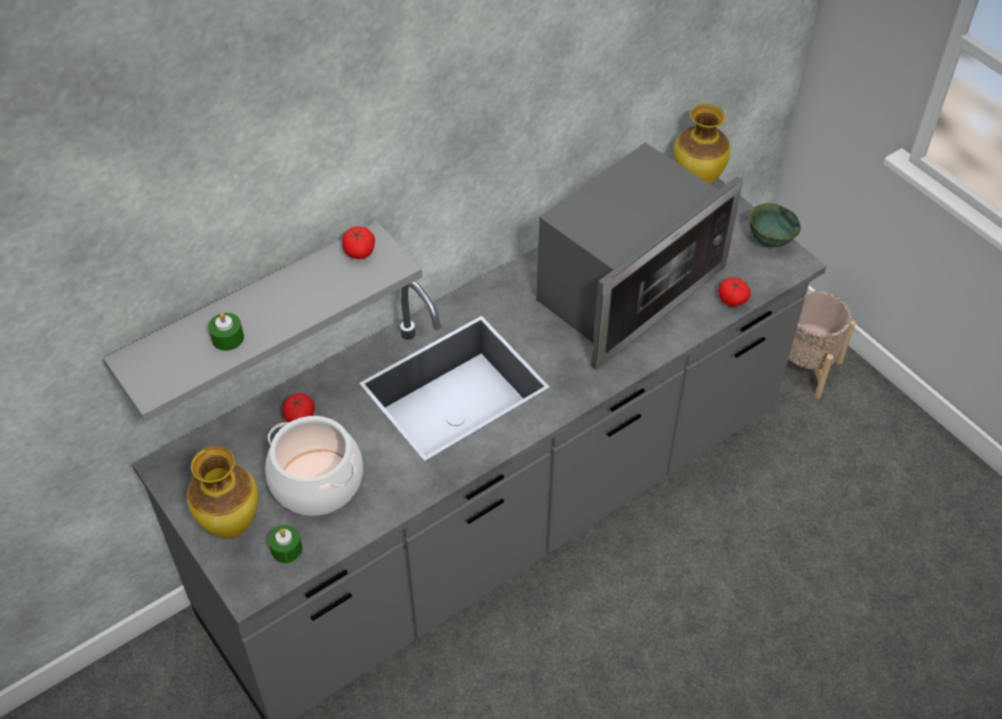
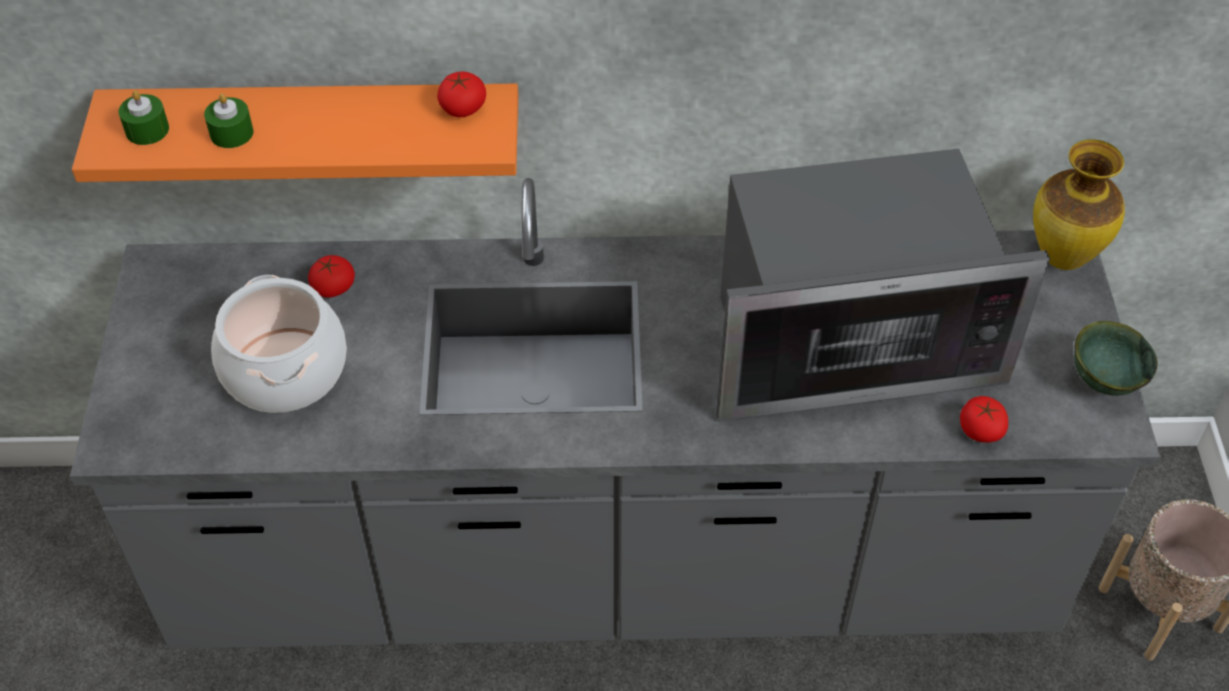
camera: 35 degrees right, 0 degrees up
grey shelf [103,222,422,422] -> orange shelf [72,84,518,182]
vase [187,446,259,538] -> none
green candle [268,525,302,563] -> green candle moved to [118,90,169,145]

